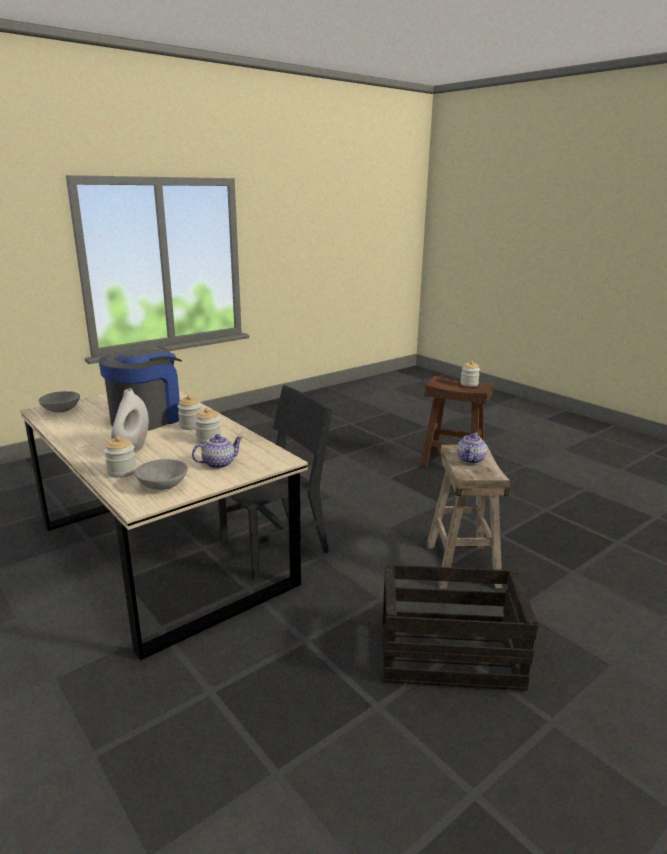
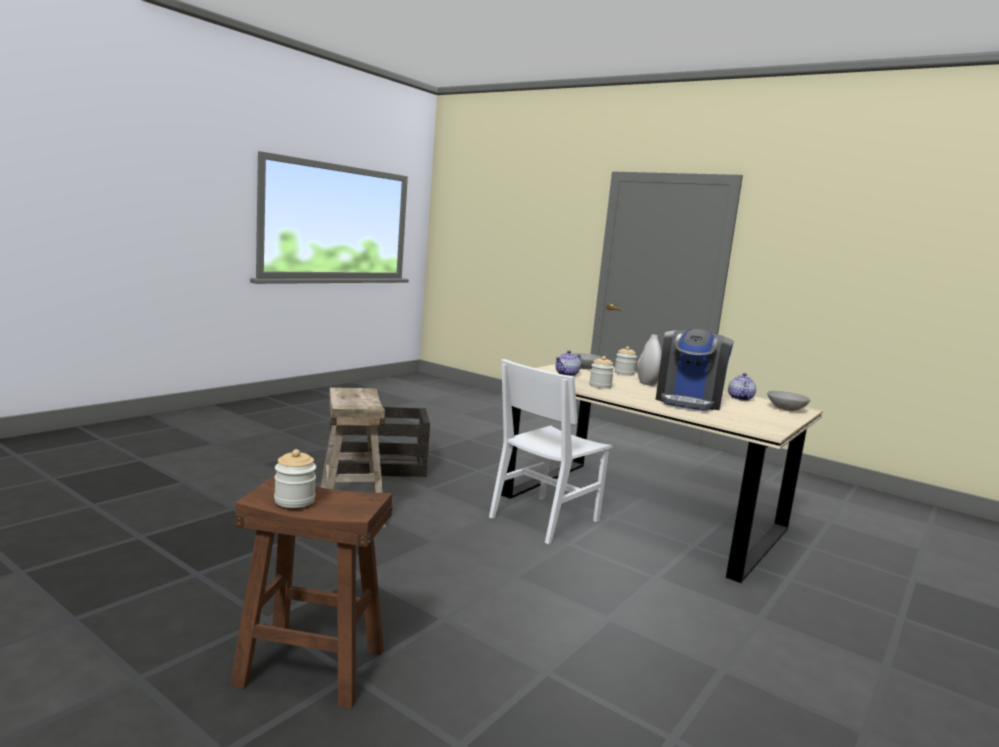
camera: 165 degrees right, 10 degrees down
jar [177,395,202,430] -> none
black chair [218,386,332,580] -> white chair [489,359,612,544]
teapot [457,432,487,464] -> teapot moved to [728,373,756,401]

